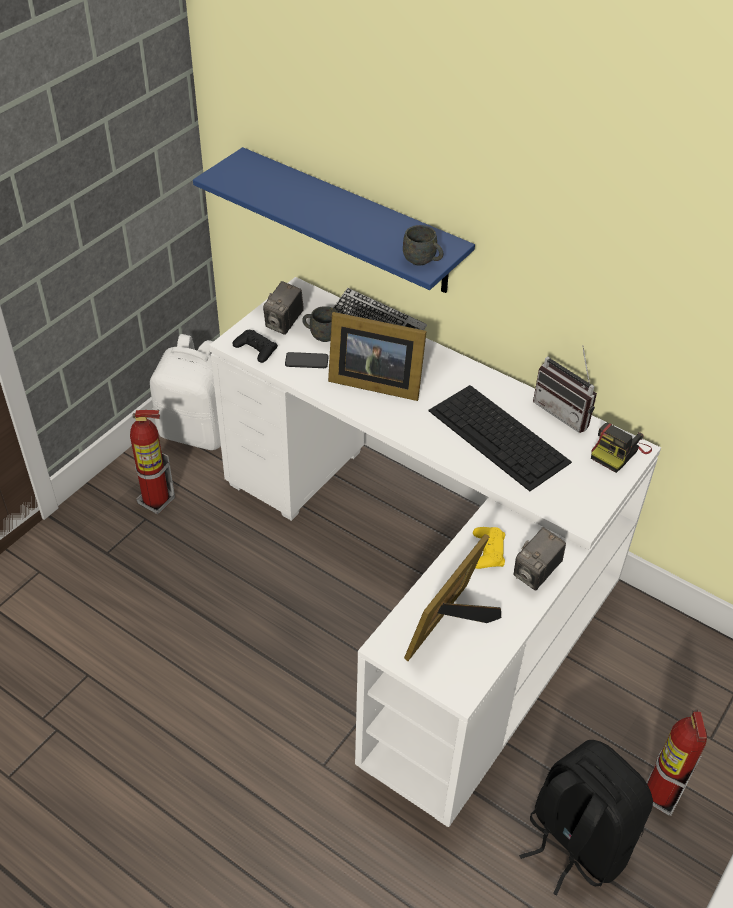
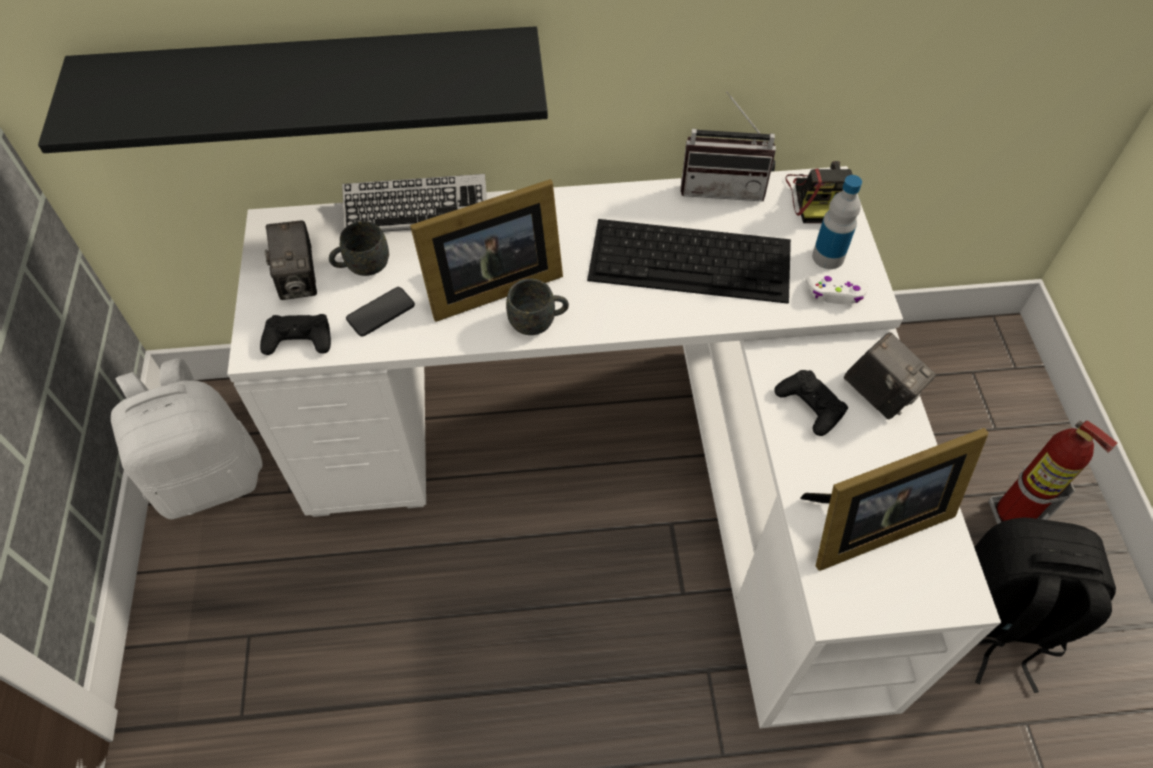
camera: 40 degrees left, 10 degrees up
fire extinguisher [130,410,175,514] -> none
blue shelf [193,147,475,293] -> black shelf [38,26,548,153]
grey mug [403,225,443,265] -> grey mug moved to [506,279,569,335]
picture frame [404,534,501,661] -> picture frame turned 105 degrees counterclockwise [800,428,988,571]
yellow game controller [473,527,505,569] -> black game controller [774,370,848,436]
camera [514,527,566,591] -> camera turned 45 degrees counterclockwise [844,332,936,419]
none -> white game controller [805,276,868,304]
none -> bottle [812,175,862,269]

